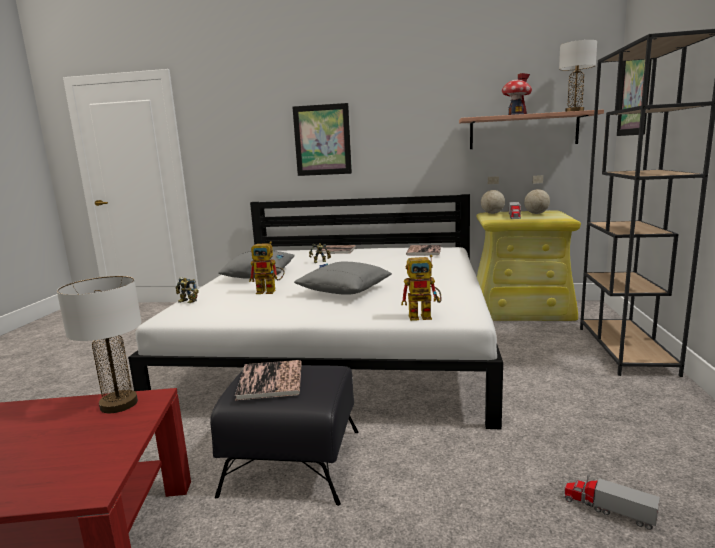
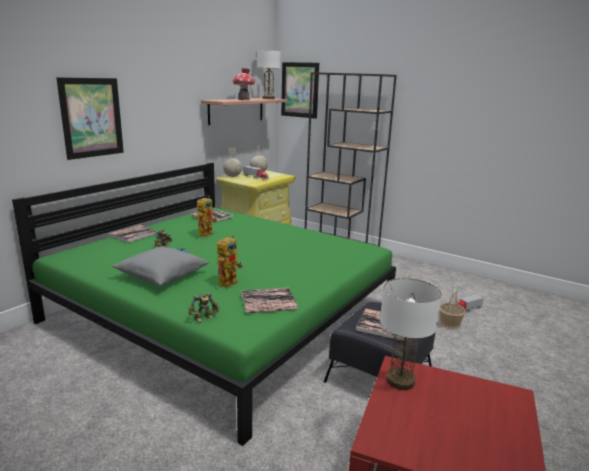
camera: 65 degrees left, 5 degrees up
white bed [128,194,503,430] -> green bed [12,163,396,446]
grey pillow [294,262,392,295] -> none
toy robot [401,255,442,321] -> toy robot moved to [197,196,217,237]
none -> book [241,287,298,314]
none -> basket [439,289,466,329]

